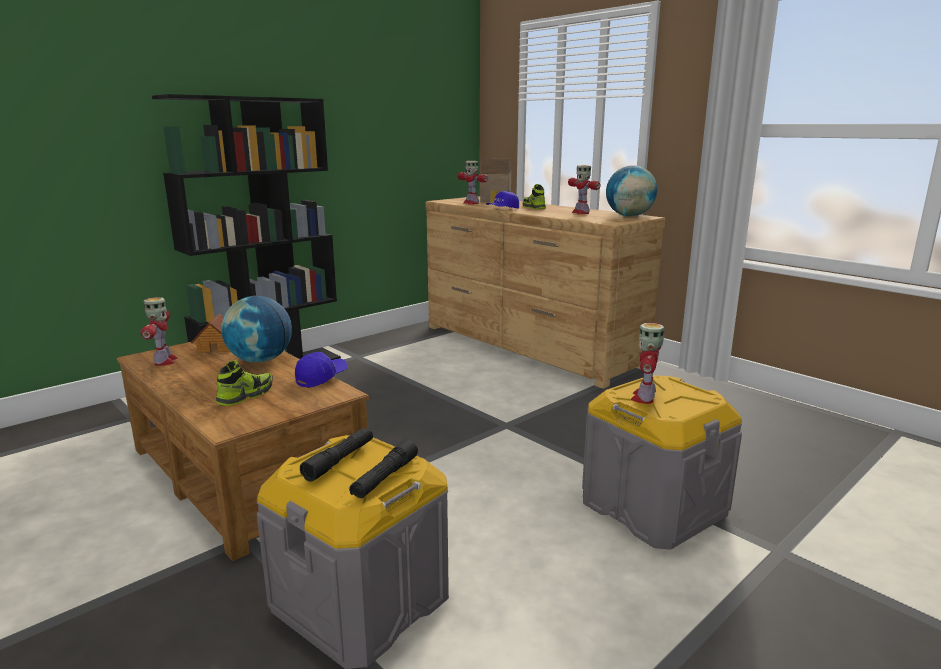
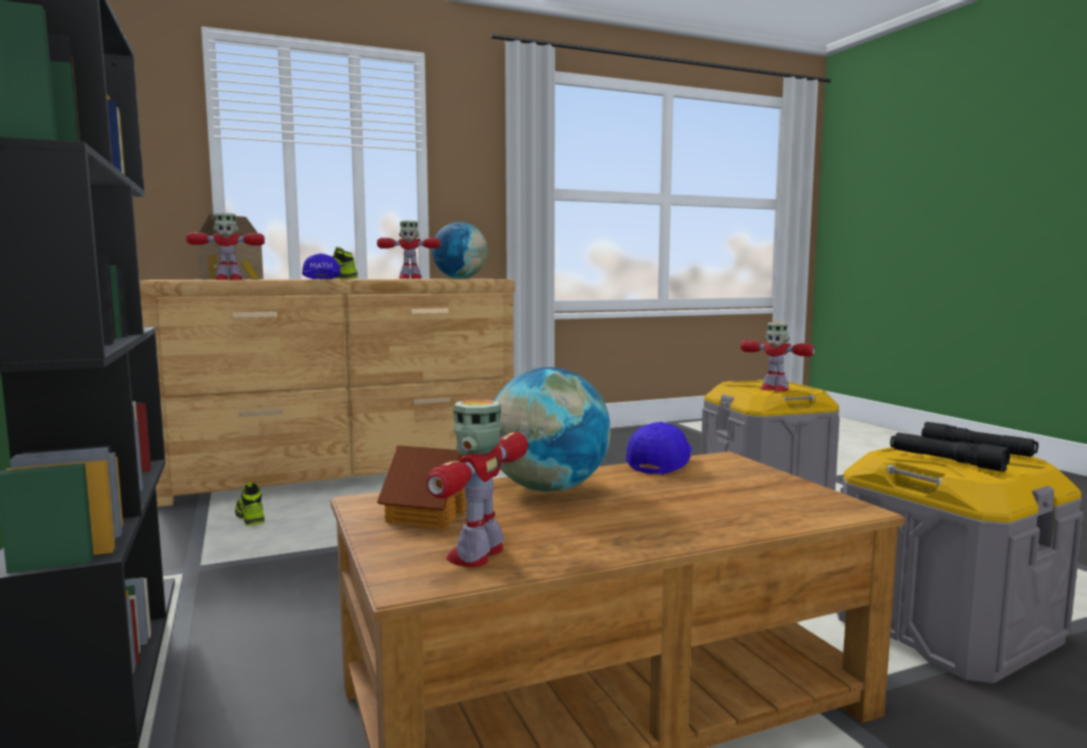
camera: 70 degrees left, 10 degrees down
toy robot [141,297,178,366] -> toy robot turned 75 degrees counterclockwise [426,399,528,567]
shoe [216,360,273,406] -> shoe moved to [235,482,264,526]
blue cap [295,352,348,388] -> blue cap turned 60 degrees clockwise [626,422,692,475]

